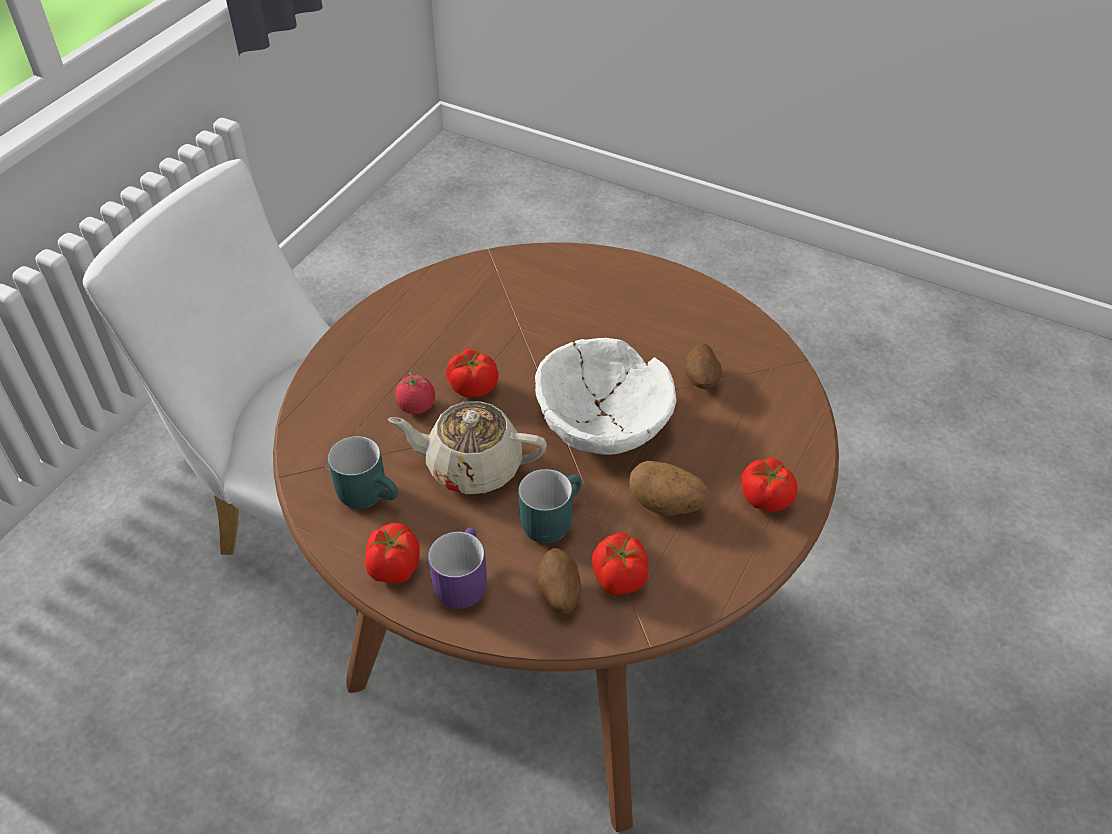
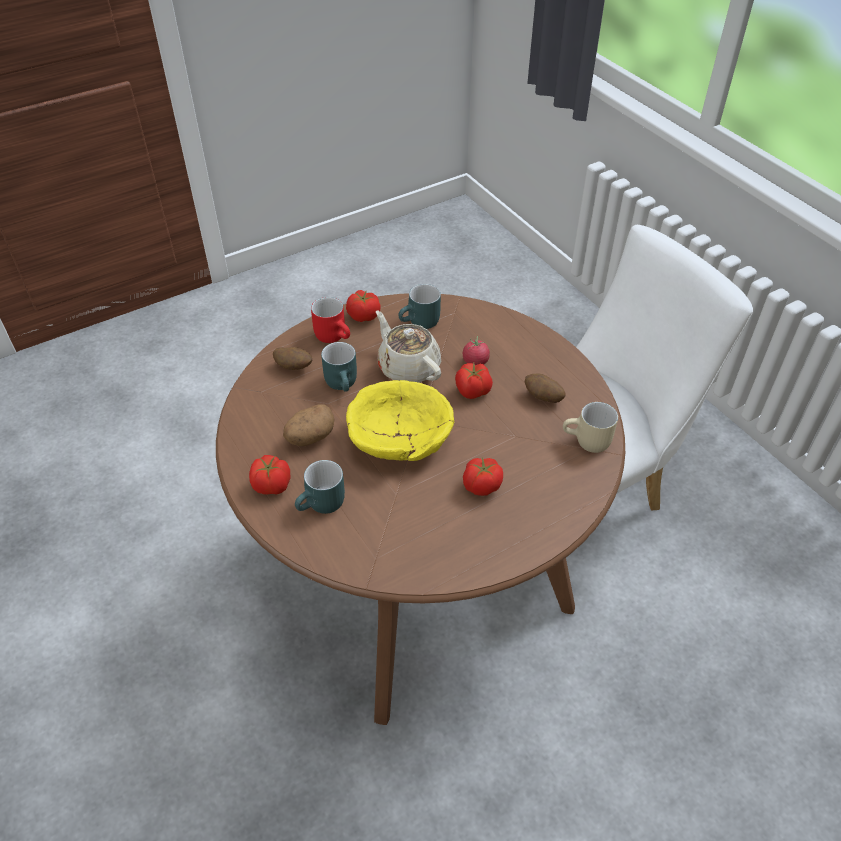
camera: 120 degrees right, 0 degrees up
beige teapot [388,401,547,494] -> beige teapot turned 75 degrees counterclockwise [376,311,441,383]
purple mug [428,528,487,609] -> red mug [311,297,350,343]
white bowl [535,338,677,455] -> yellow bowl [346,380,454,461]
tomato [592,533,649,595] -> tomato moved to [463,458,503,496]
potato [685,343,722,389] -> potato moved to [525,373,566,403]
none -> turquoise mug [295,460,345,514]
none -> beige mug [563,402,618,453]

